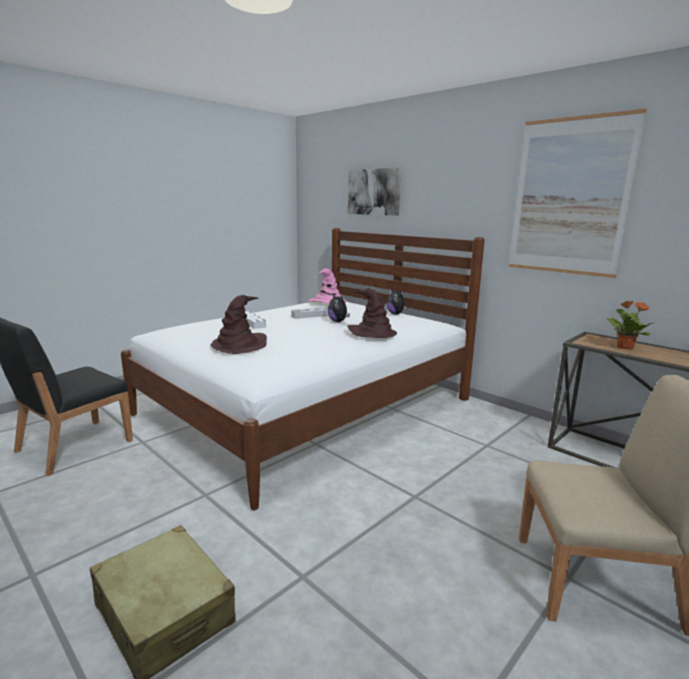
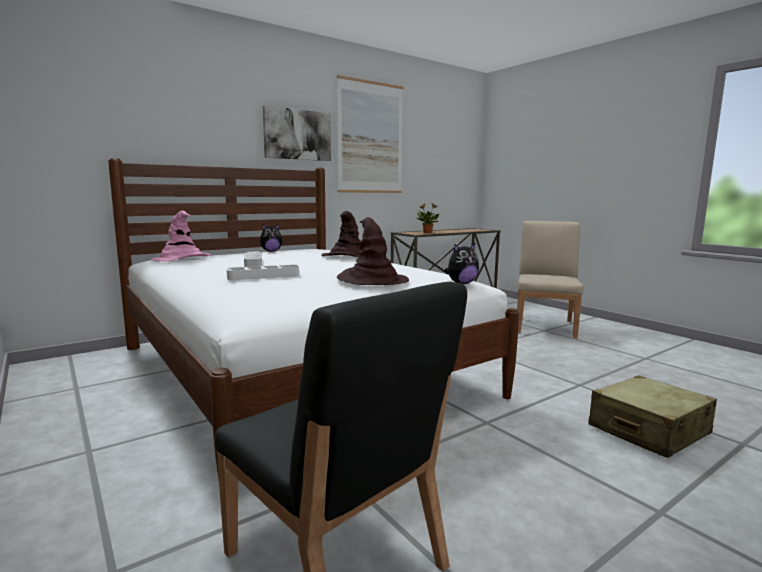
camera: 80 degrees left, 5 degrees down
plush toy [328,294,350,322] -> plush toy moved to [445,243,479,284]
picture [348,167,401,216] -> picture moved to [263,105,331,161]

